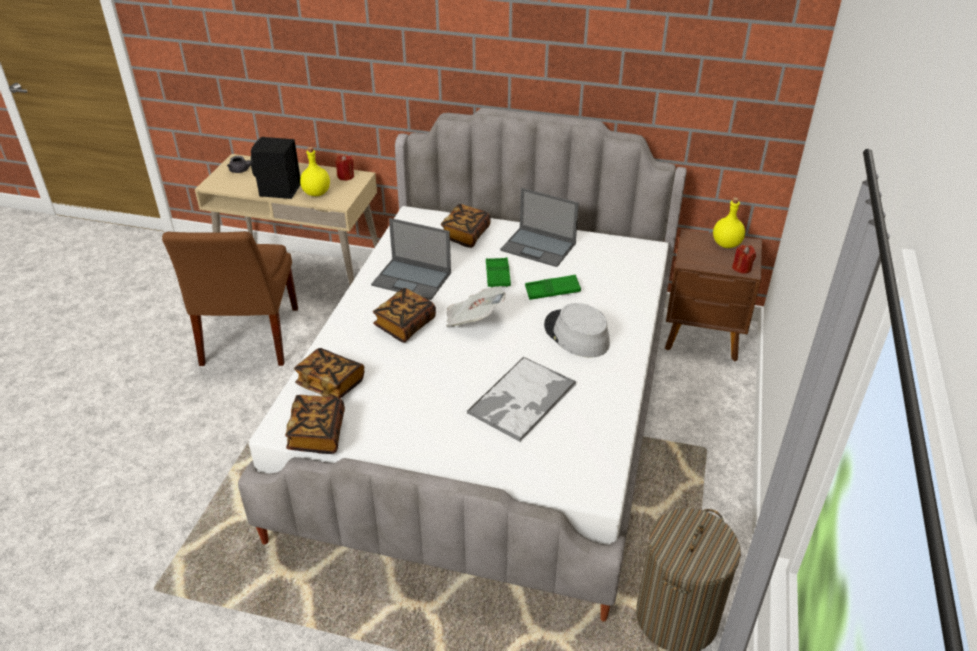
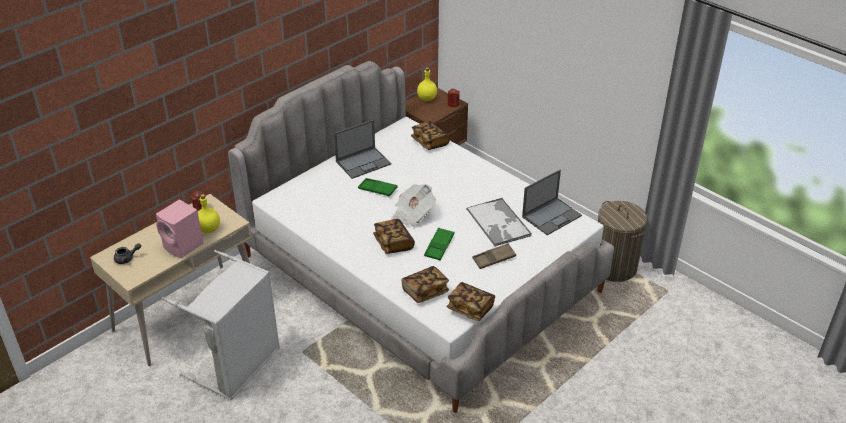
camera: 60 degrees left, 0 degrees up
brown chair [162,231,298,366] -> grey laundry basket [162,250,280,400]
black speaker [251,137,300,199] -> pink speaker [156,199,204,258]
laptop [371,218,451,300] -> laptop moved to [522,170,582,235]
book [441,204,491,248] -> book moved to [411,121,450,150]
green tray [525,275,581,300] -> green tray moved to [424,227,454,260]
grey hat [544,303,610,358] -> none
none -> brown tray [472,243,516,269]

